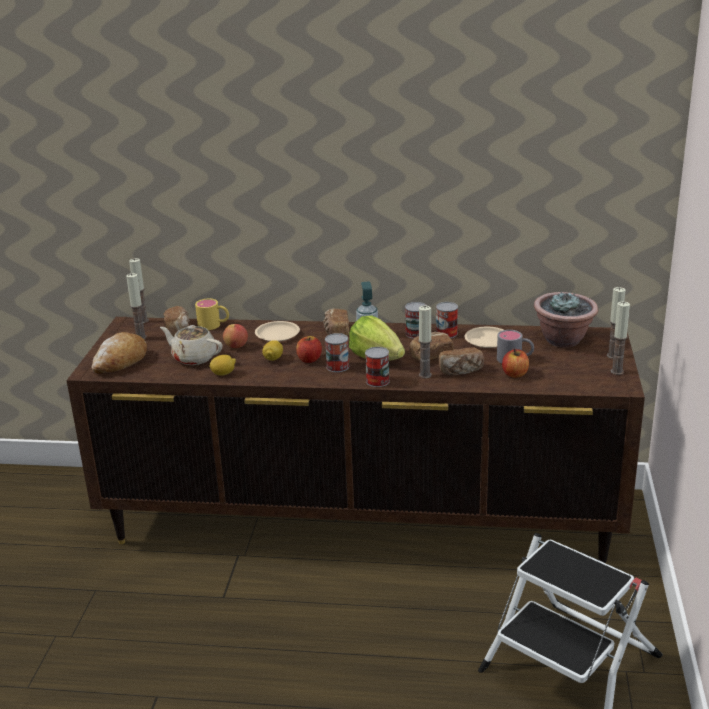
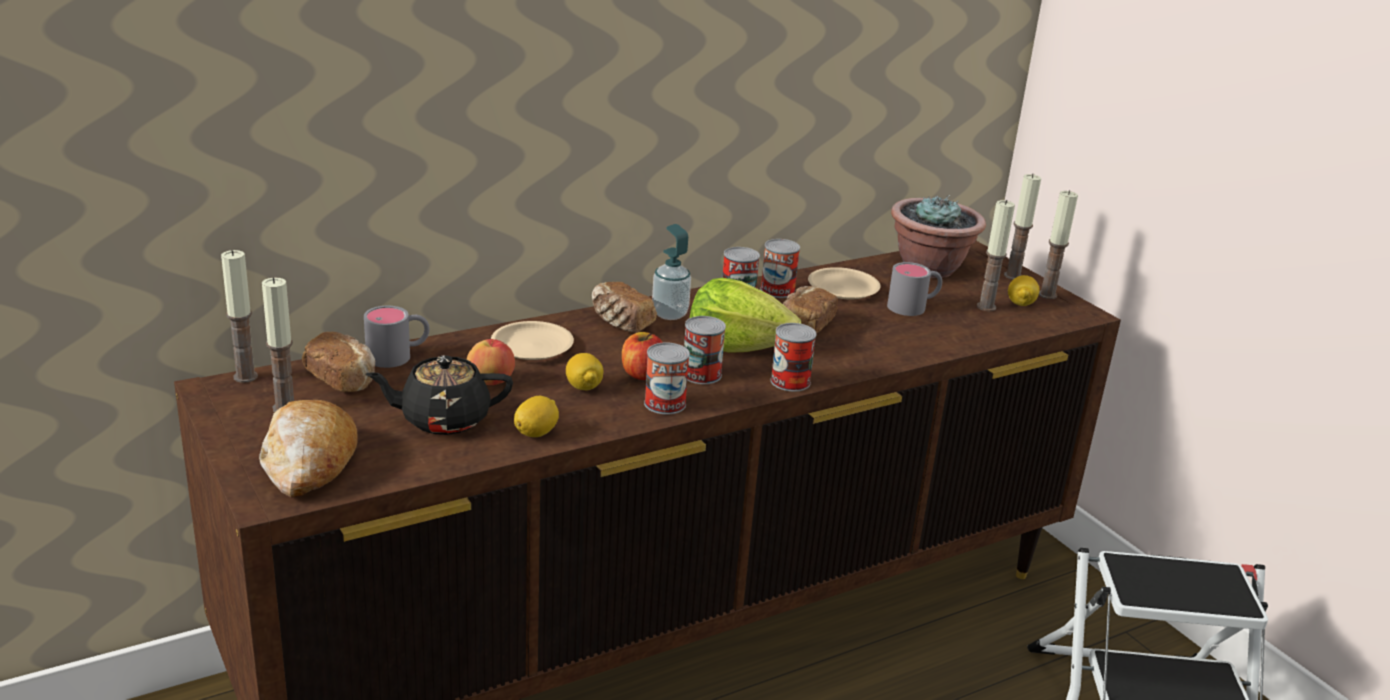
camera: 40 degrees left, 0 degrees up
beige teapot [160,325,222,365] -> black teapot [365,355,513,435]
yellow mug [195,299,229,330] -> grey mug [364,306,430,368]
candle [418,306,432,378] -> candle moved to [977,200,1015,311]
bread [439,347,484,375] -> none
apple [502,349,529,378] -> none
none -> can [644,342,690,415]
none -> lemon [1008,275,1040,306]

